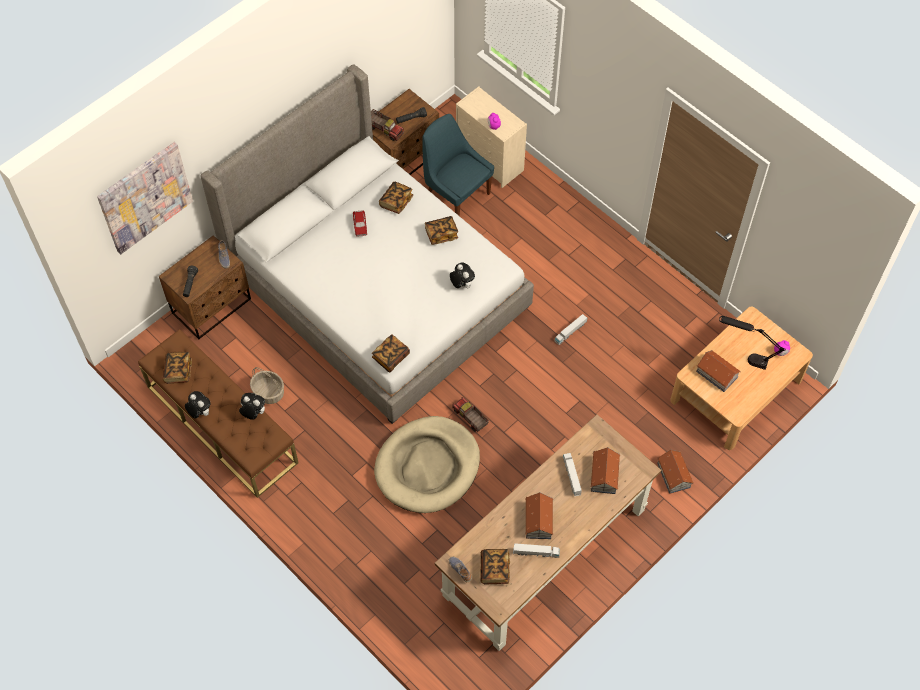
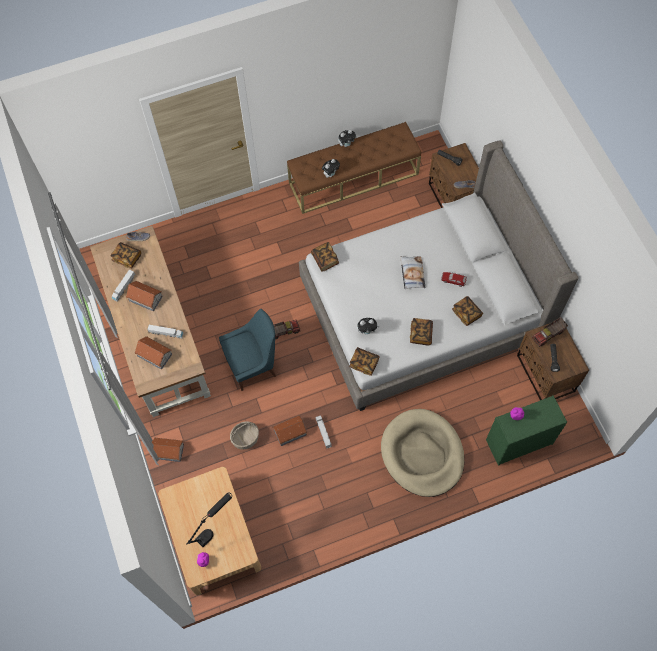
camera: 115 degrees right, 5 degrees up
picture [97,142,193,254] -> none
book [163,352,192,384] -> book moved to [349,347,380,376]
basket [250,367,284,404] -> basket moved to [230,421,259,450]
beige dog bed [374,416,480,513] -> beige dog bed moved to [381,409,464,497]
blue chair [423,114,494,216] -> blue chair moved to [219,309,276,391]
beige dresser [456,86,527,188] -> green dresser [486,395,567,466]
toy house [696,350,741,392] -> toy house moved to [272,415,307,446]
none -> pillow [400,256,425,289]

